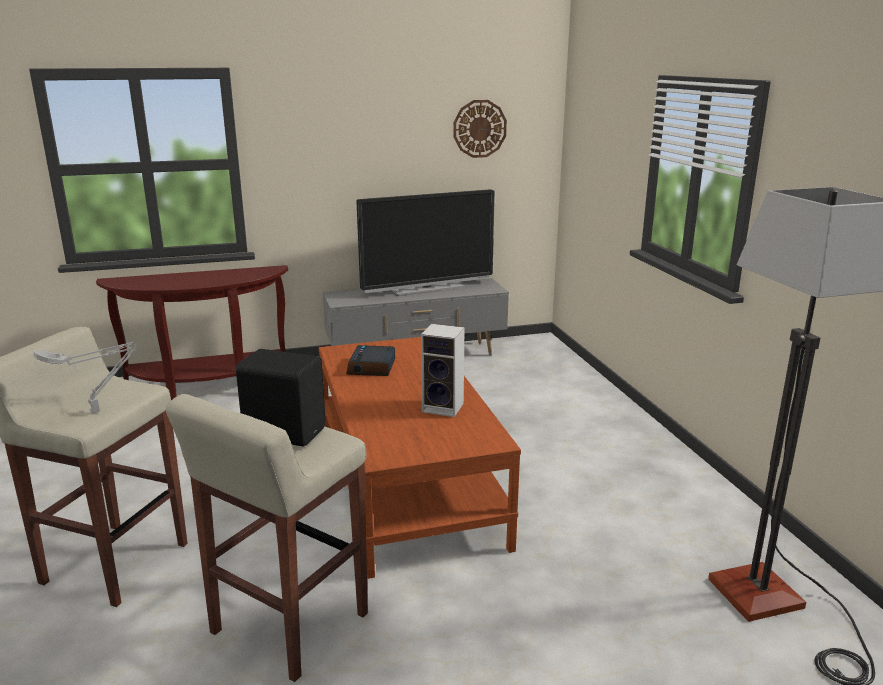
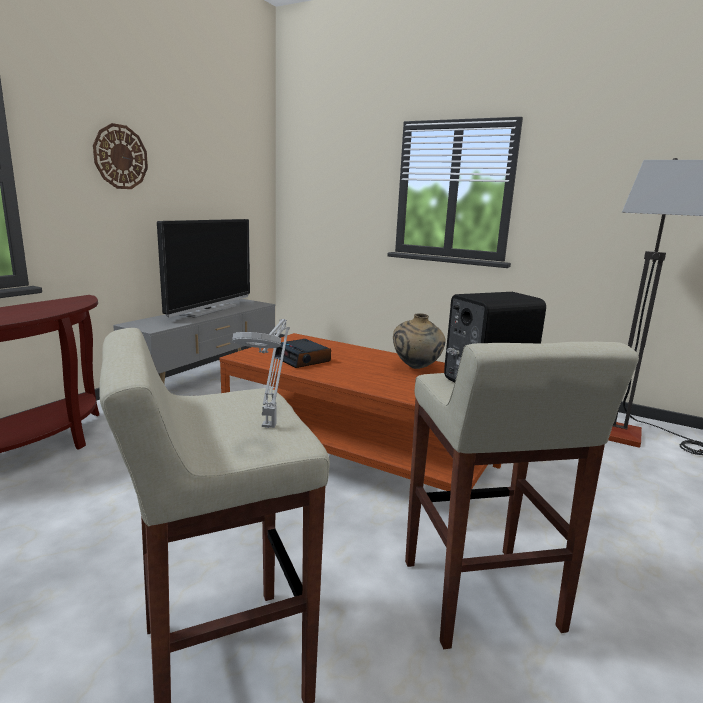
camera: 45 degrees left, 5 degrees down
speaker [421,324,465,417] -> beige vase [393,313,446,369]
wall clock [454,100,507,158] -> wall clock moved to [93,123,148,189]

